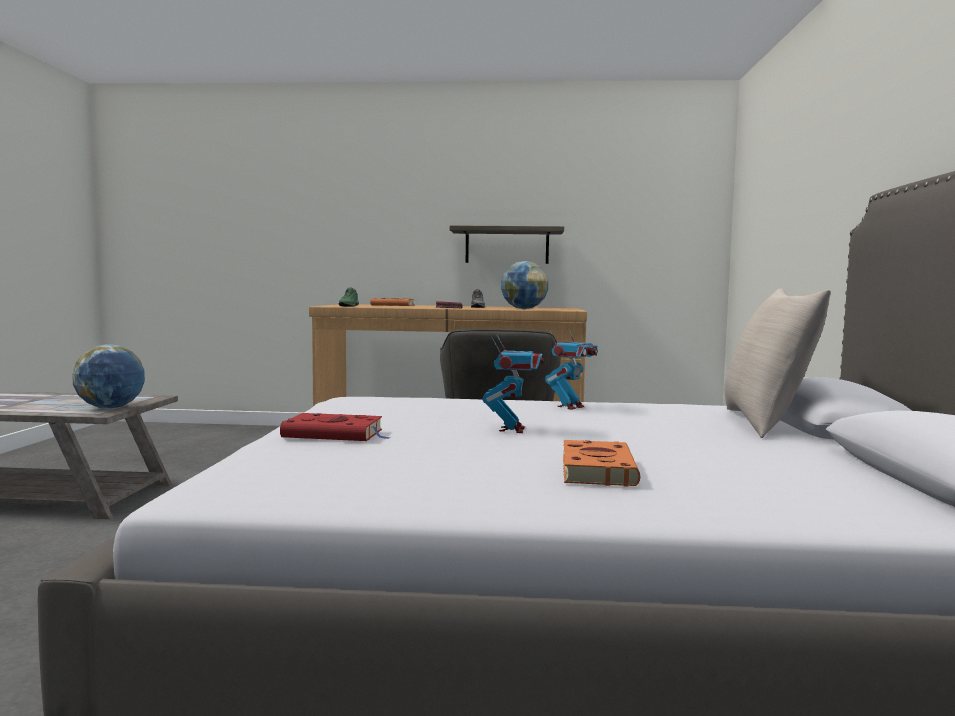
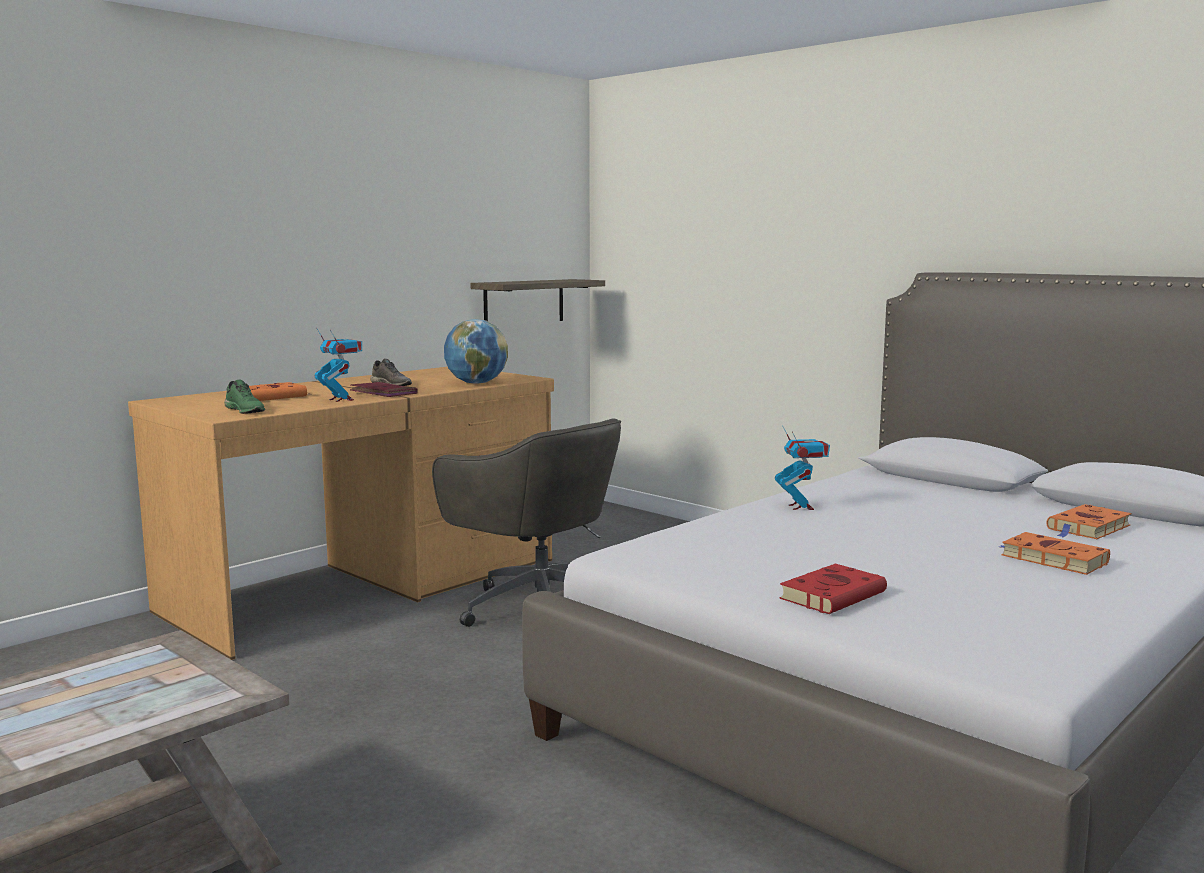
camera: 50 degrees left, 5 degrees up
globe [72,344,145,408] -> none
shelf [450,225,564,264] -> shelf moved to [470,279,605,321]
toy robot [483,334,544,433] -> toy robot moved to [315,328,362,402]
beige pillow [724,288,831,438] -> none
none -> orange book [1046,504,1132,539]

